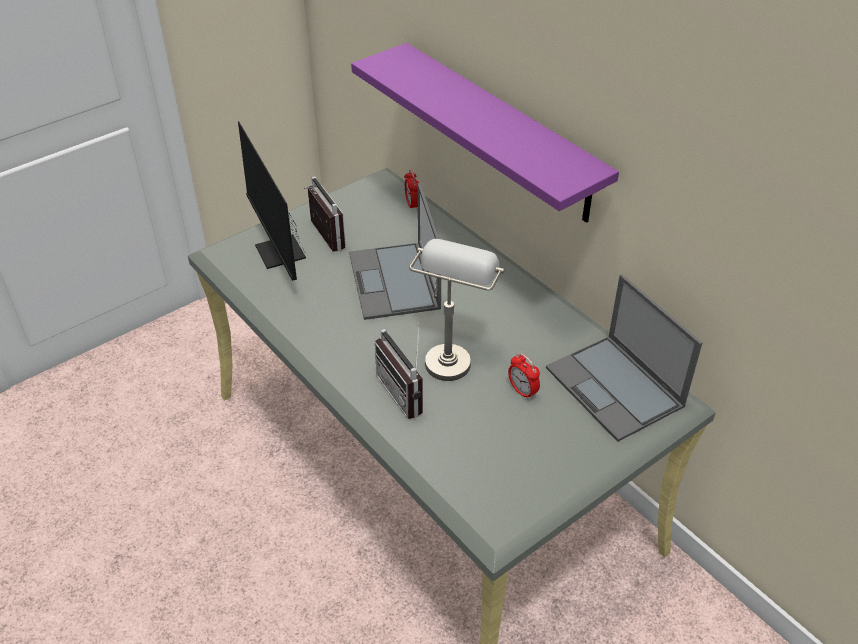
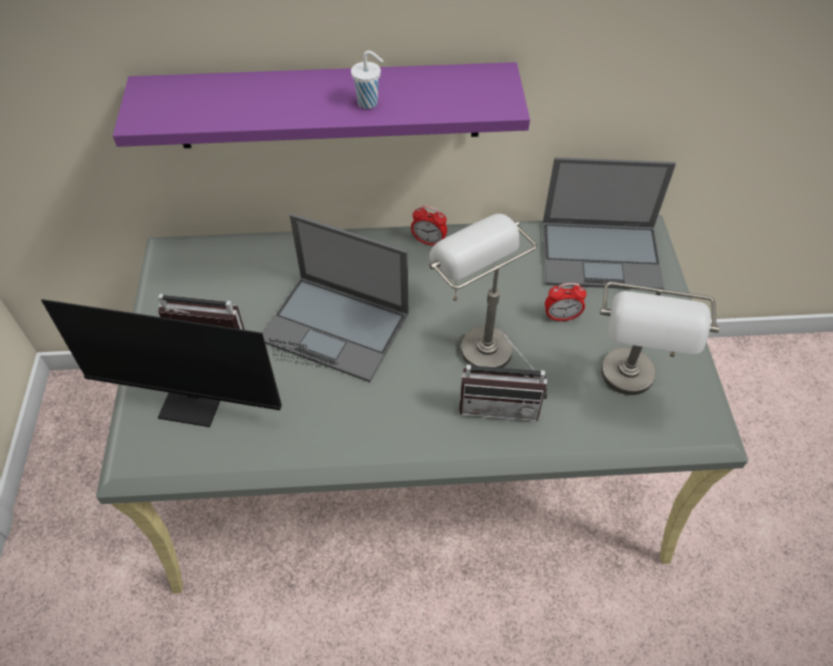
camera: 55 degrees left, 10 degrees up
alarm clock [404,169,419,211] -> alarm clock moved to [411,205,447,245]
none -> white cup [351,51,383,109]
none -> grey table lamp [600,282,719,395]

